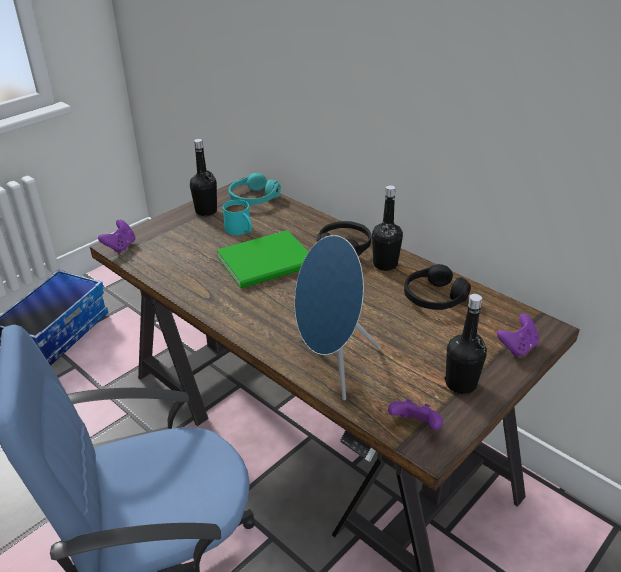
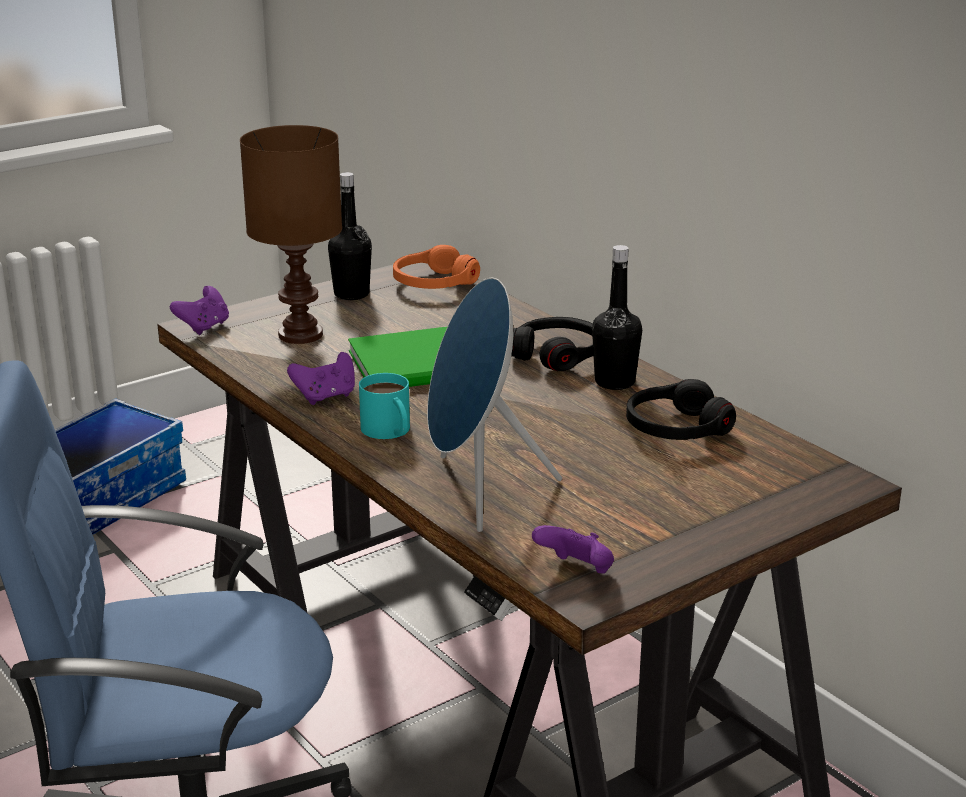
camera: 10 degrees right, 10 degrees down
turquoise mug [223,200,252,235] -> turquoise mug moved to [359,373,410,439]
turquoise headphones [228,173,281,205] -> orange headphones [393,245,480,289]
black bottle [445,294,487,394] -> none
purple game controller [497,314,540,357] -> purple game controller moved to [287,352,355,405]
none -> brown table lamp [240,125,342,344]

